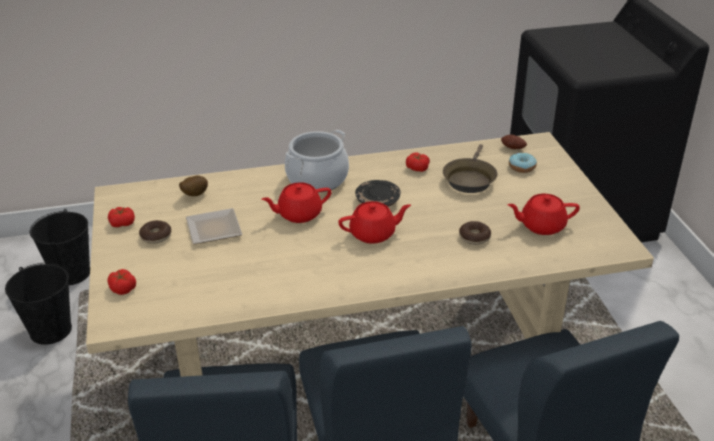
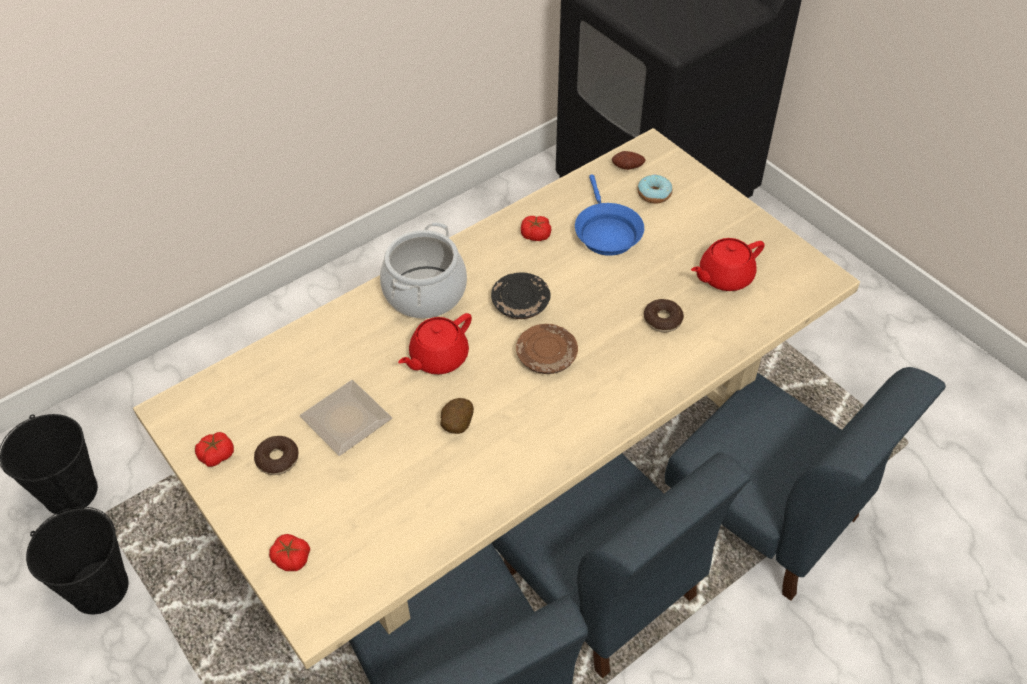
camera: 25 degrees left, 15 degrees up
potato [179,176,208,196] -> potato moved to [441,398,474,434]
red teapot [338,201,411,244] -> brown plate [516,324,578,374]
brown frying pan [443,144,498,193] -> blue frying pan [575,174,644,256]

